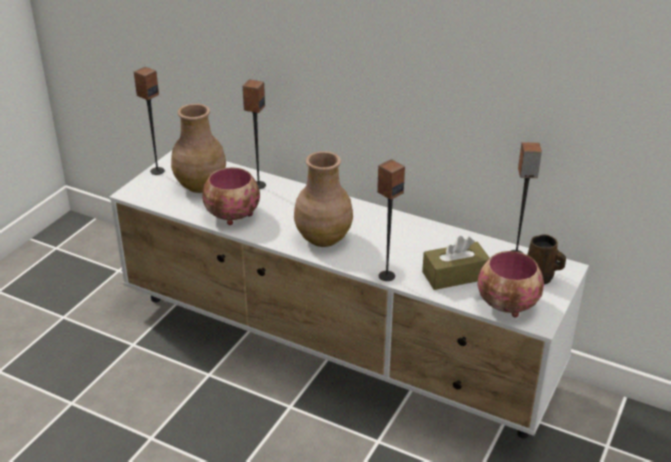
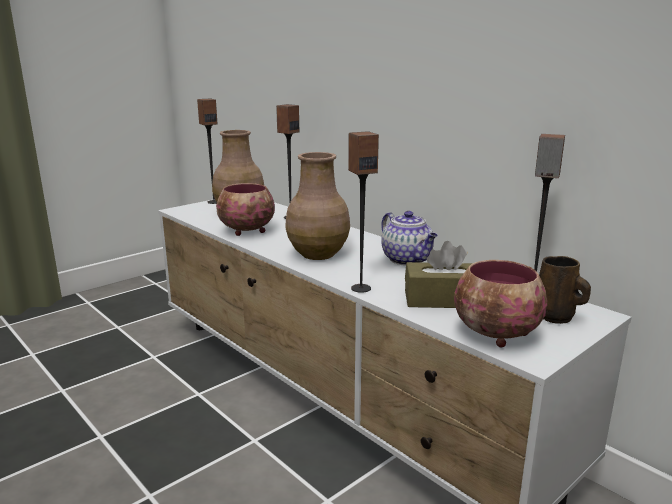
camera: 20 degrees right, 15 degrees down
none -> teapot [381,211,438,265]

